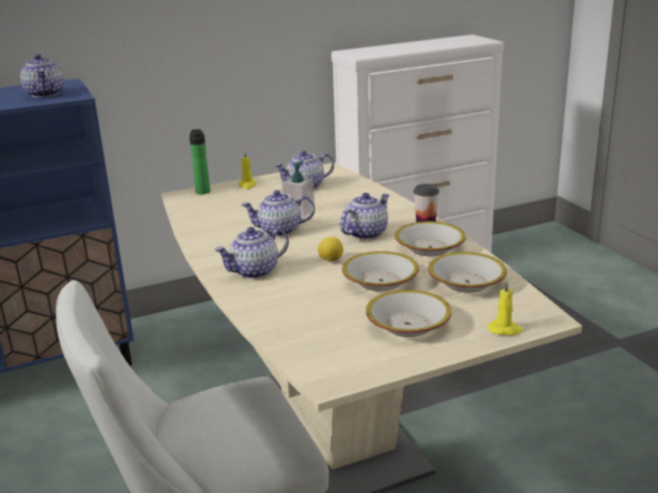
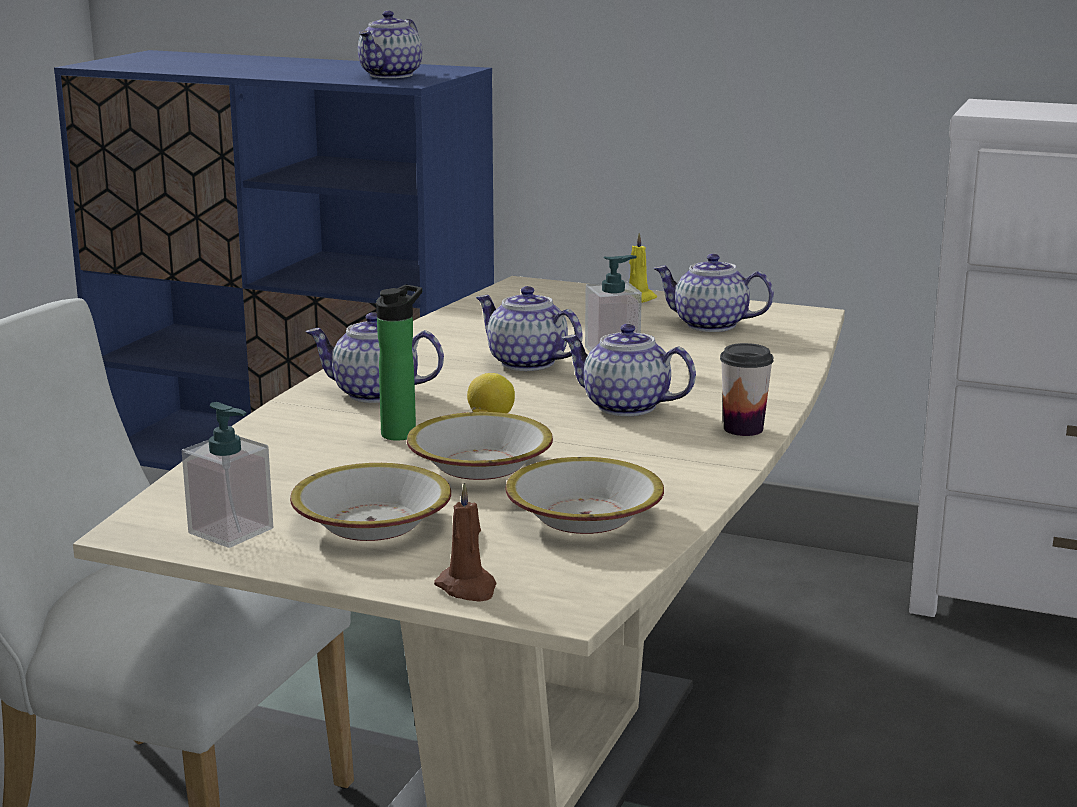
camera: 45 degrees right, 5 degrees down
bottle [189,129,210,194] -> bottle moved to [376,285,422,441]
teapot [340,193,390,240] -> teapot turned 150 degrees counterclockwise [562,324,696,416]
bowl [395,221,466,256] -> none
yellow candle [488,280,523,336] -> brown candle [434,482,496,602]
none -> soap dispenser [182,402,273,548]

